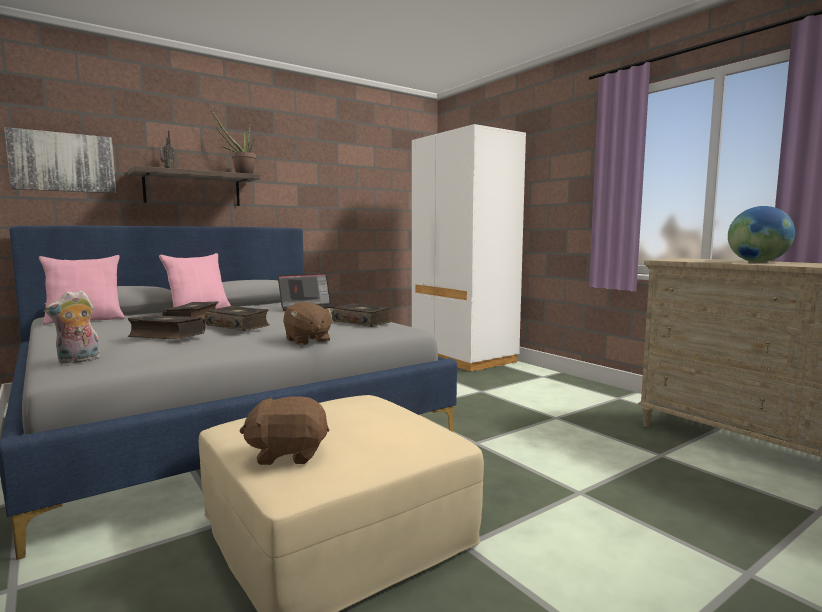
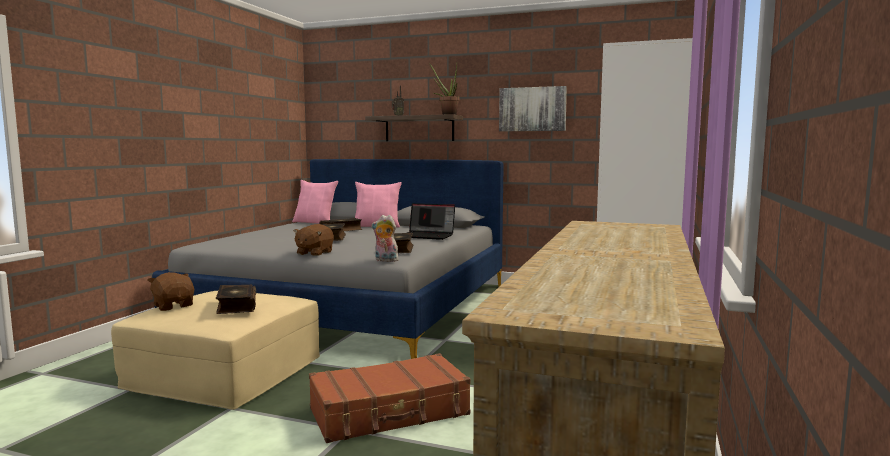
camera: 55 degrees right, 0 degrees up
picture [4,127,116,193] -> picture moved to [499,86,567,131]
plush toy [45,290,101,364] -> plush toy moved to [371,215,399,262]
book [128,315,205,340] -> book moved to [216,285,256,314]
globe [728,206,795,262] -> none
none -> brown suitcase [309,353,470,443]

